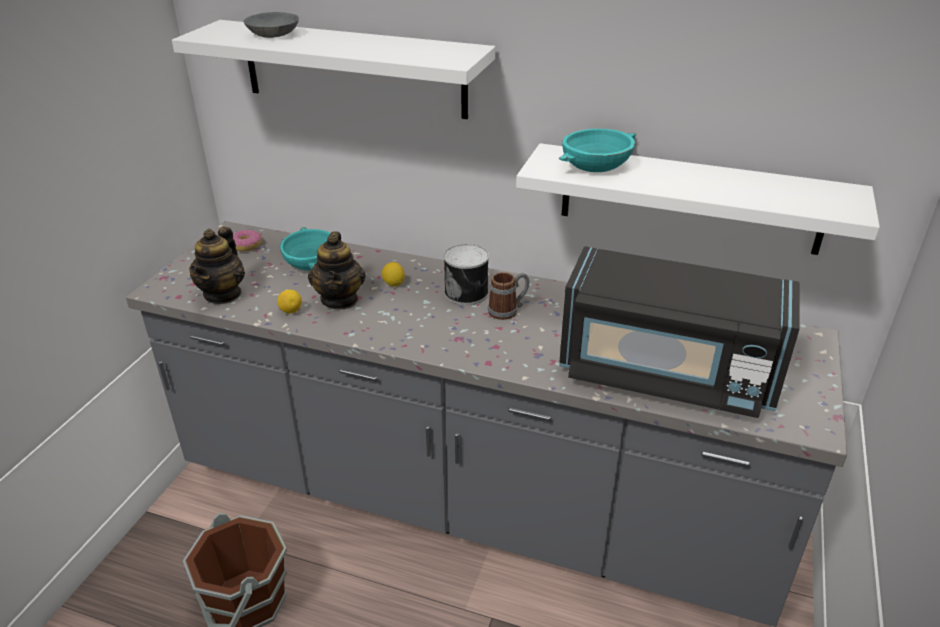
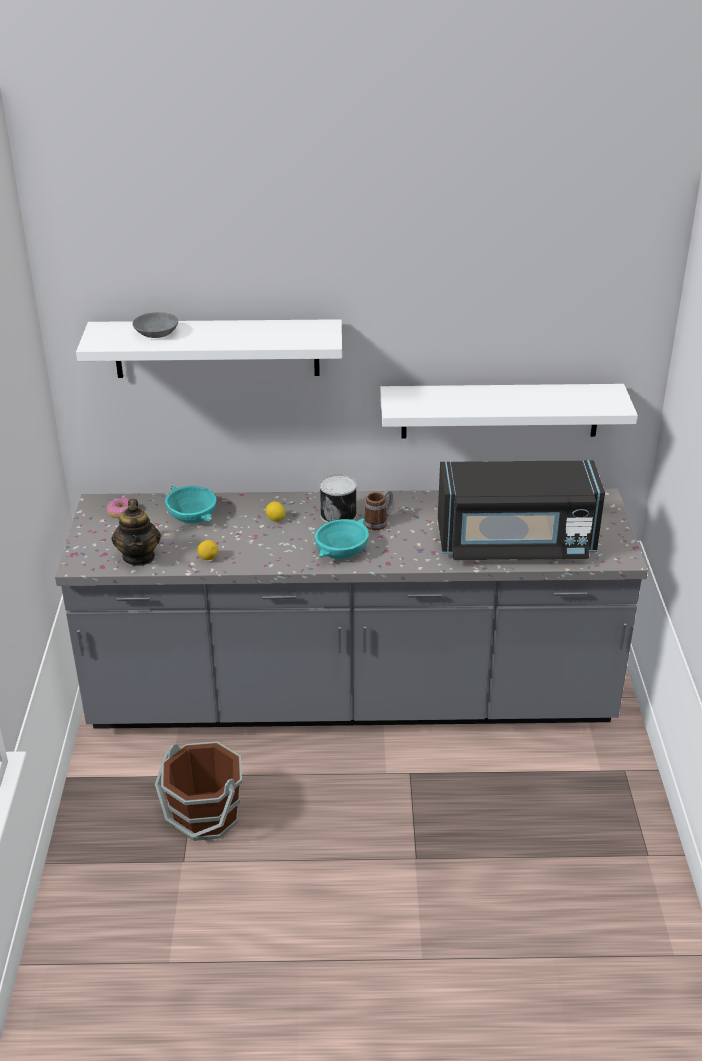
camera: 20 degrees left, 0 degrees up
teapot [308,232,366,310] -> none
turquoise bowl [559,129,636,172] -> turquoise bowl moved to [315,518,369,559]

